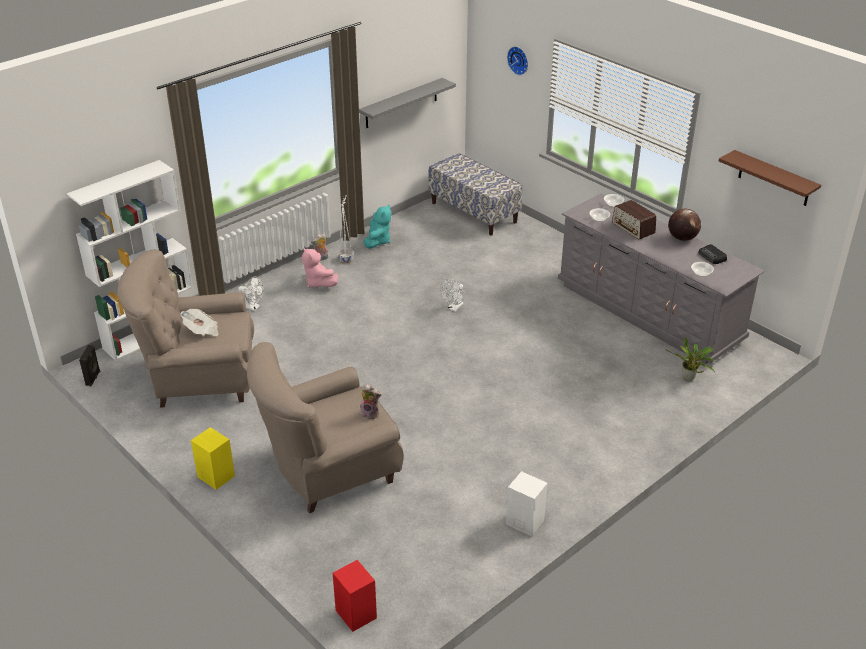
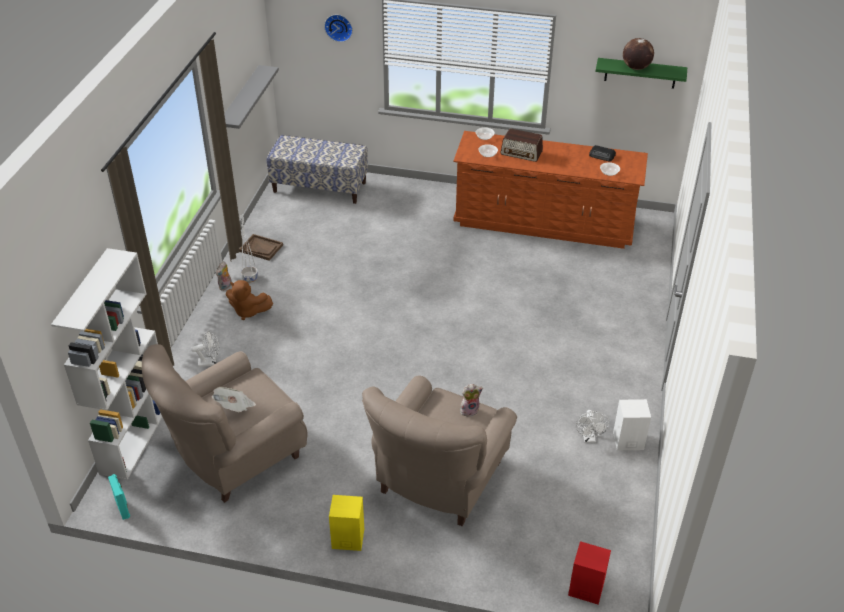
camera: 35 degrees left, 5 degrees up
black speaker [79,345,100,386] -> turquoise speaker [108,474,130,520]
pink plush toy [302,248,338,288] -> brown plush toy [226,280,273,320]
turquoise plush toy [363,205,391,249] -> brown tray [239,234,283,261]
white fan [440,278,464,312] -> white fan moved to [576,410,609,443]
grey dresser [558,193,765,364] -> brown dresser [453,131,648,249]
potted plant [665,337,715,381] -> none
globe [668,209,701,241] -> globe moved to [623,38,654,70]
brown shelf [719,150,821,206] -> green shelf [595,58,687,89]

